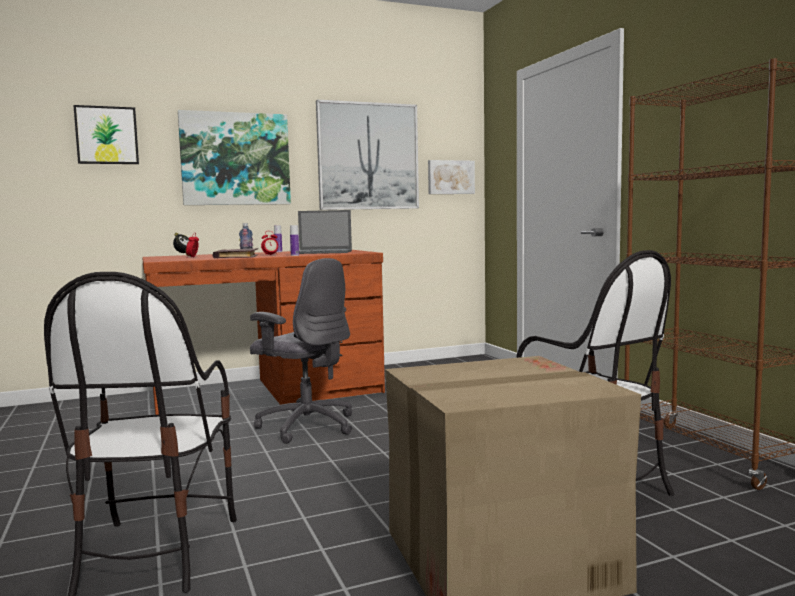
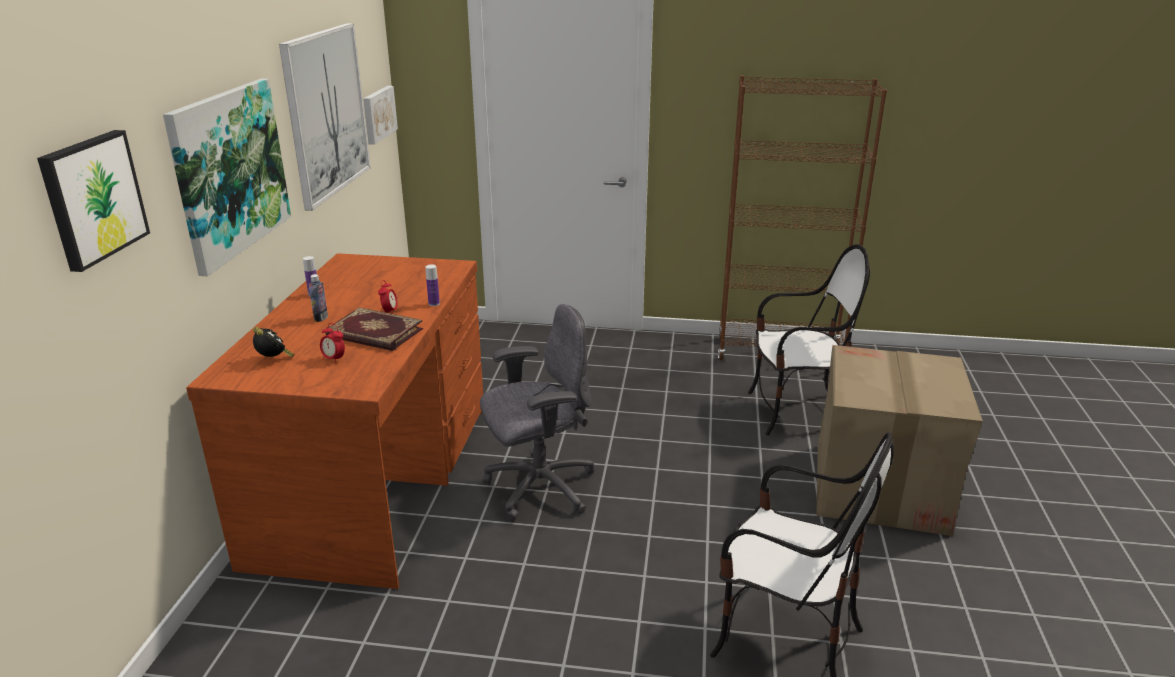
camera: 60 degrees left, 20 degrees up
laptop [298,210,352,254] -> none

